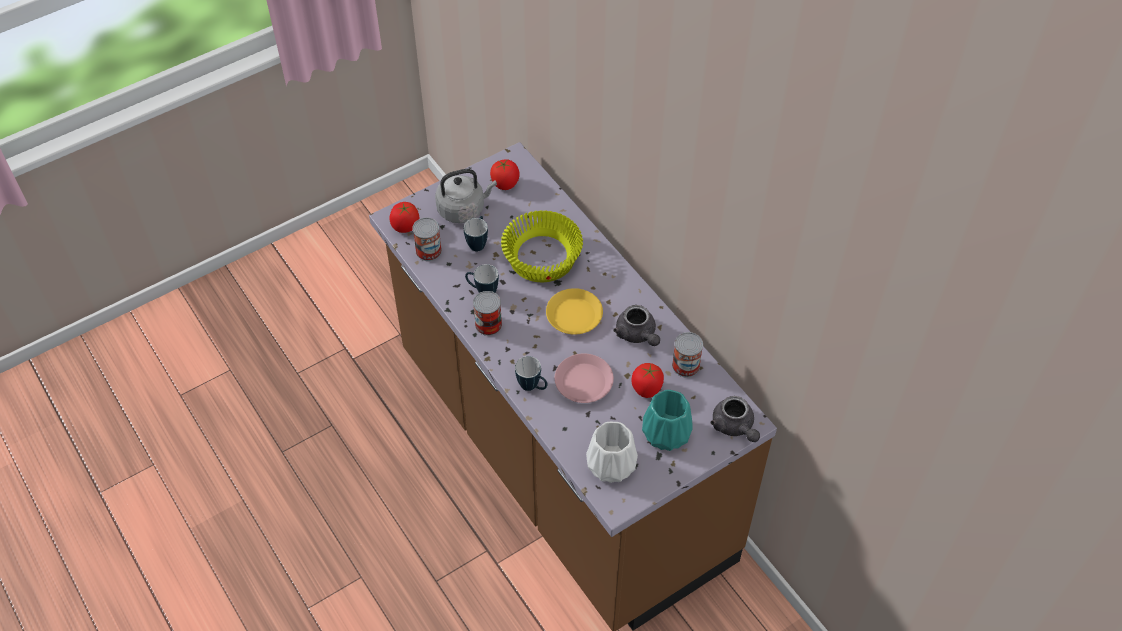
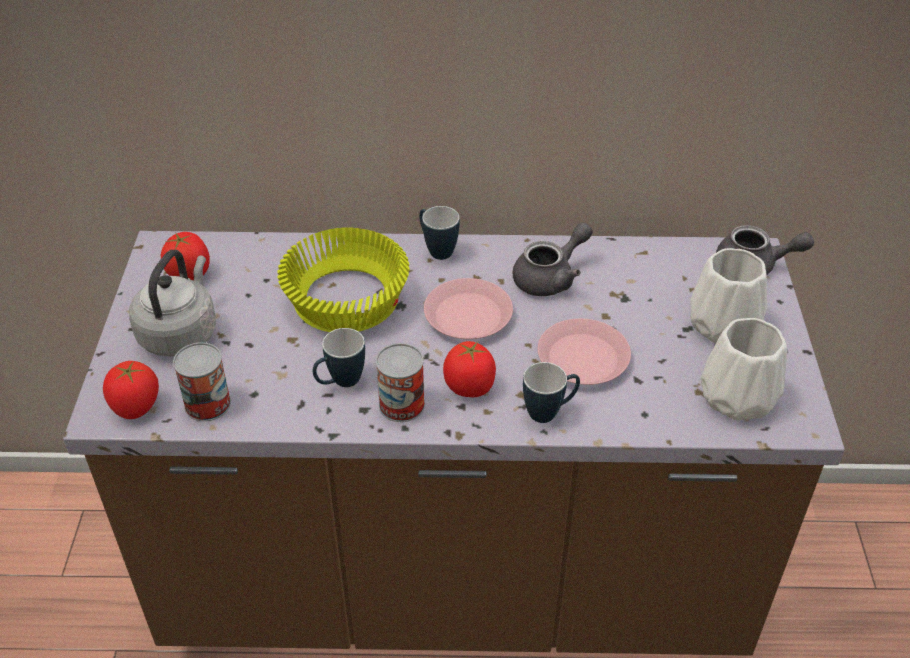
camera: 55 degrees left, 10 degrees down
mug [464,216,488,251] -> mug moved to [419,206,460,260]
yellow plate [546,288,603,335] -> pink plate [424,278,513,339]
grey teapot [613,305,660,346] -> grey teapot turned 45 degrees counterclockwise [513,222,593,296]
tomato [631,363,664,398] -> tomato moved to [443,341,496,397]
turquoise vase [642,390,693,451] -> white vase [690,248,767,343]
can [672,332,703,377] -> none

